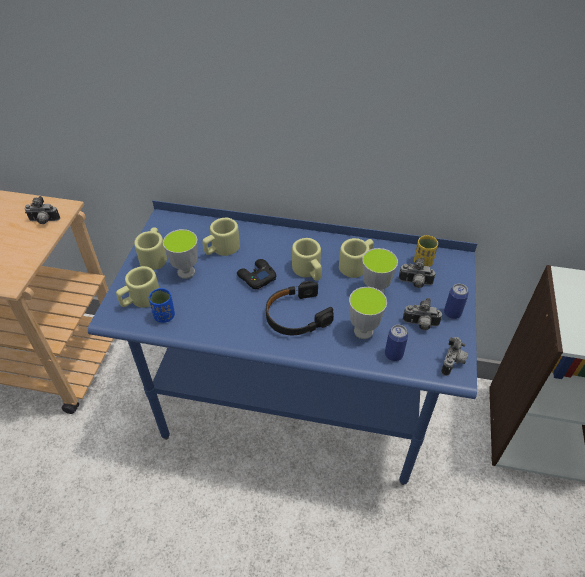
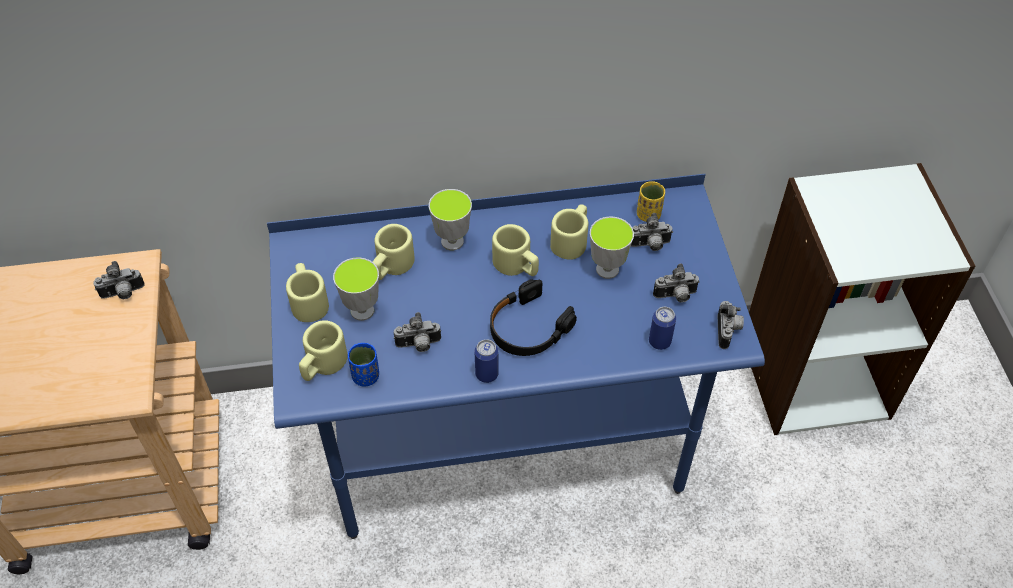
camera: 20 degrees left, 5 degrees up
black game controller [237,259,276,289] -> none
cup [349,287,387,339] -> cup moved to [429,189,472,250]
can [444,284,469,319] -> can moved to [474,339,499,383]
none -> camera [394,312,441,352]

